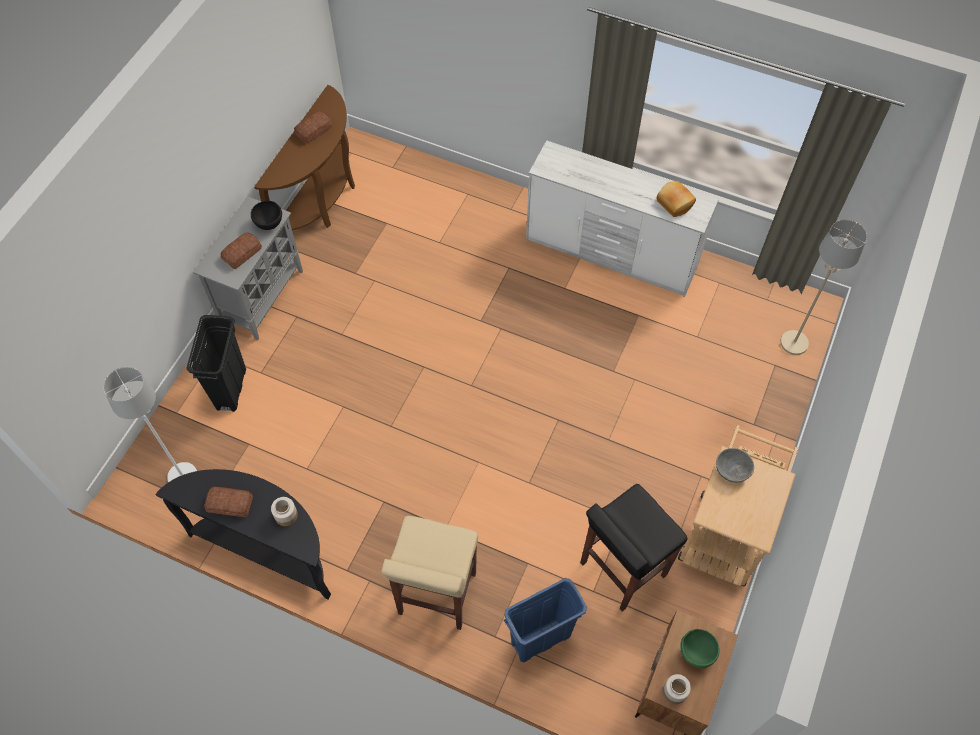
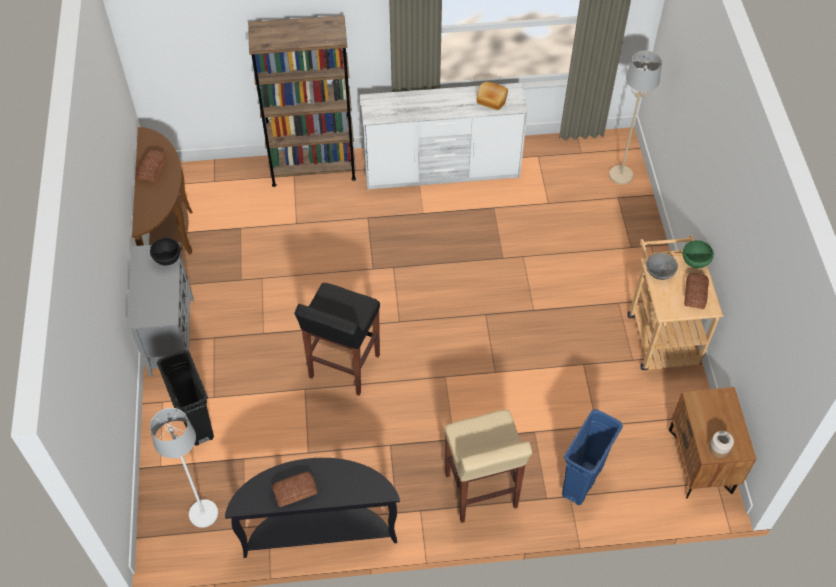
camera: 30 degrees left, 5 degrees down
bread [220,233,262,269] -> bread moved to [684,273,709,309]
jar [271,497,298,526] -> none
black stool [580,484,688,612] -> black stool moved to [295,283,380,396]
green bowl [680,629,720,668] -> green bowl moved to [682,240,714,268]
none -> brown bookcase [248,15,356,187]

